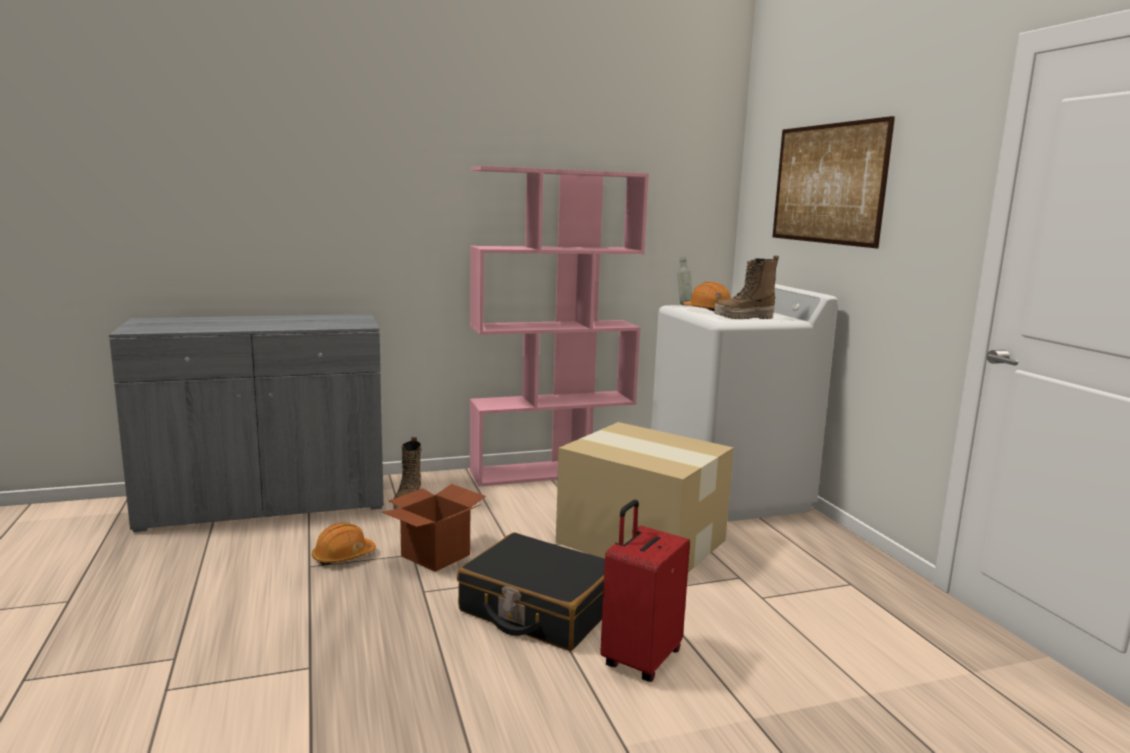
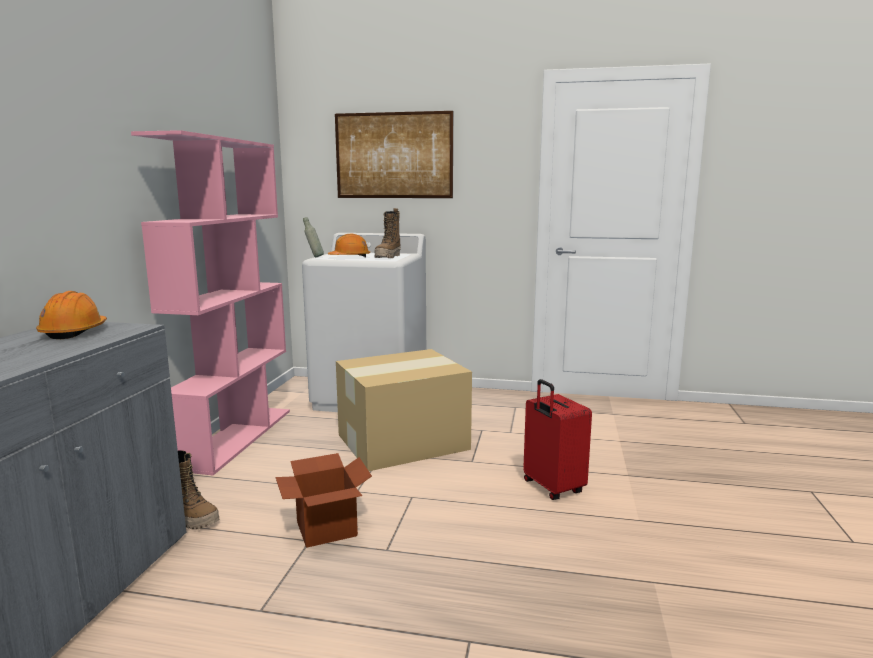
camera: 60 degrees left, 0 degrees up
orange hard hat [312,523,376,565] -> orange hard hat moved to [36,291,107,339]
black suitcase [457,533,605,651] -> none

